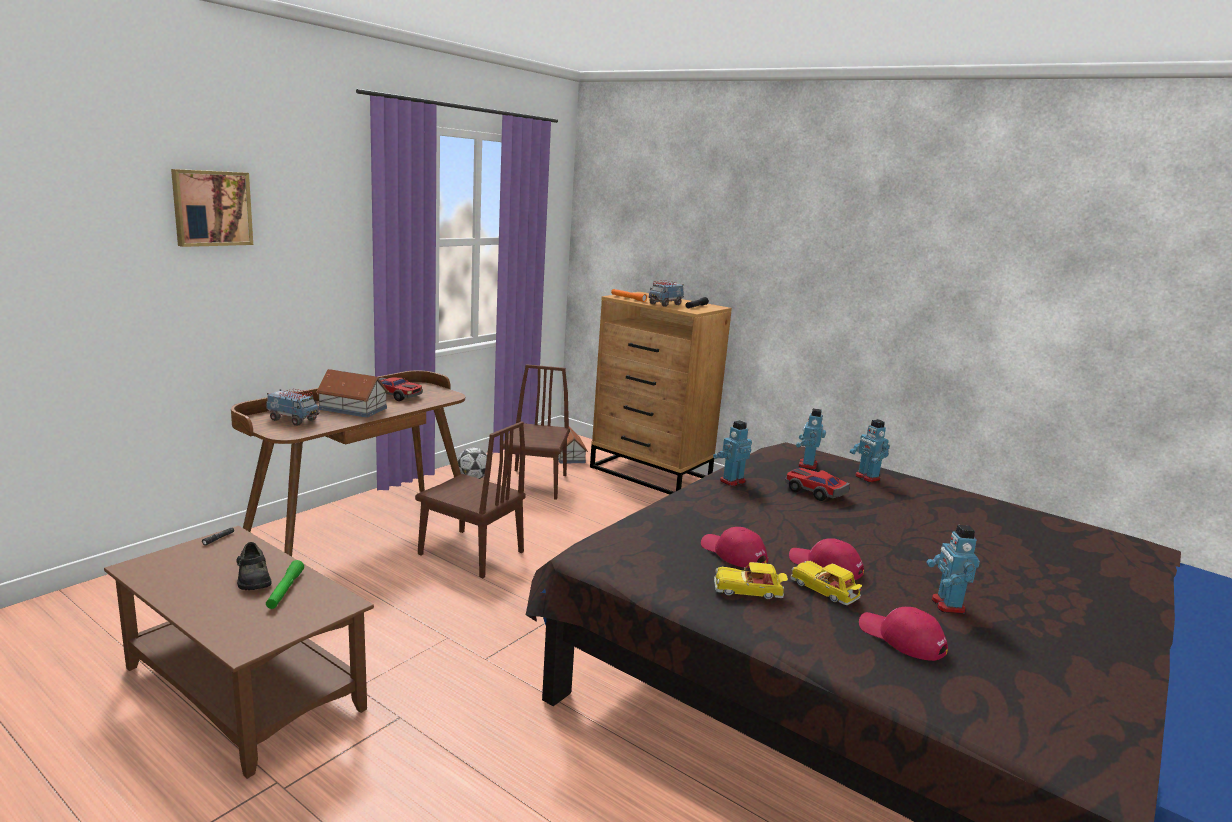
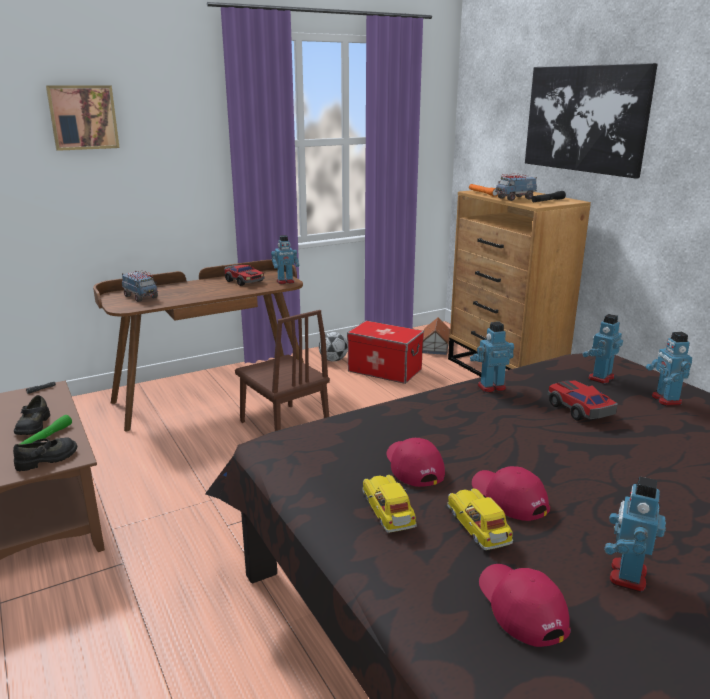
camera: 25 degrees right, 5 degrees up
toy house [316,369,389,418] -> none
brown chair [503,364,570,500] -> storage box [347,321,424,384]
toy car [714,562,788,599] -> toy car turned 45 degrees clockwise [363,475,416,533]
none -> black shoe [13,437,77,471]
none -> toy robot [271,235,299,284]
none -> picture [525,63,658,179]

